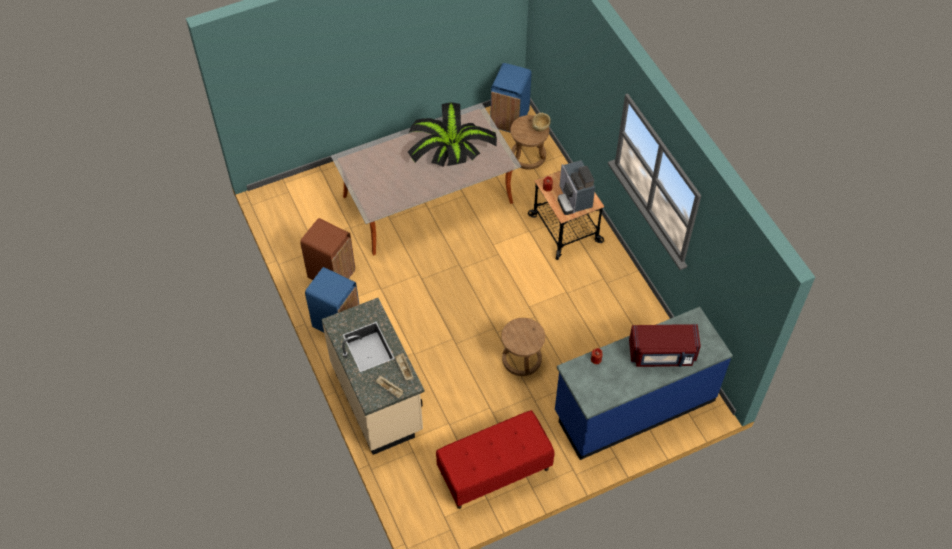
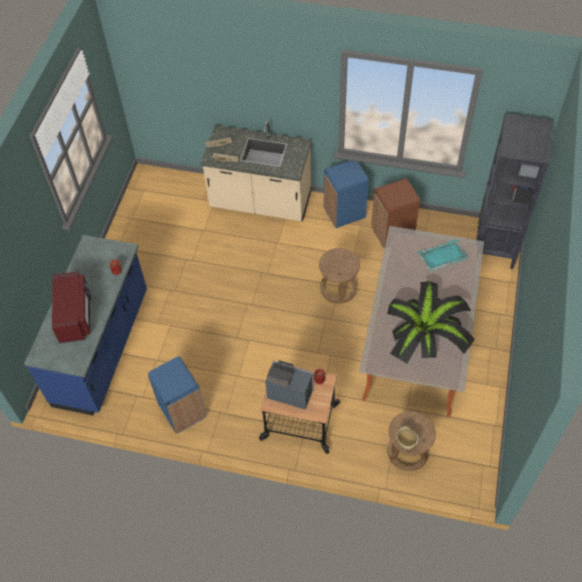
camera: 130 degrees right, 0 degrees up
red bench [436,410,555,509] -> none
blue trash can [491,63,531,133] -> blue trash can moved to [148,356,206,434]
brown stool [501,318,545,376] -> brown stool moved to [319,248,360,304]
red microwave [629,324,701,367] -> red microwave turned 135 degrees clockwise [52,271,91,343]
none -> turquoise tray [418,239,469,272]
none -> black bookcase [477,113,553,269]

